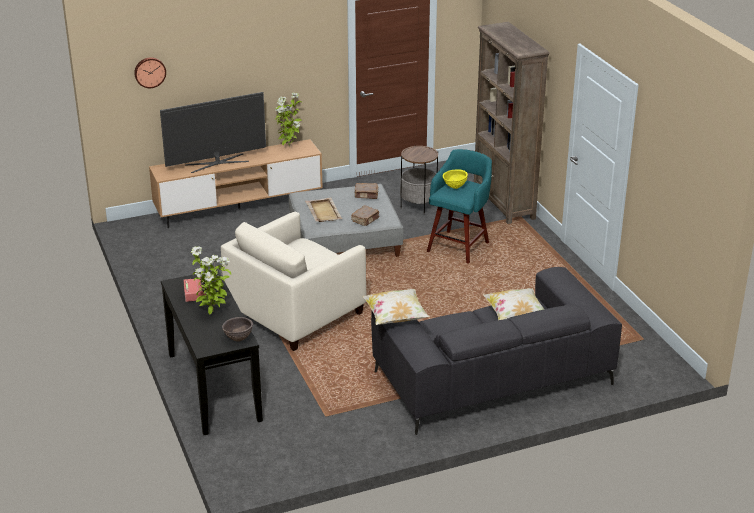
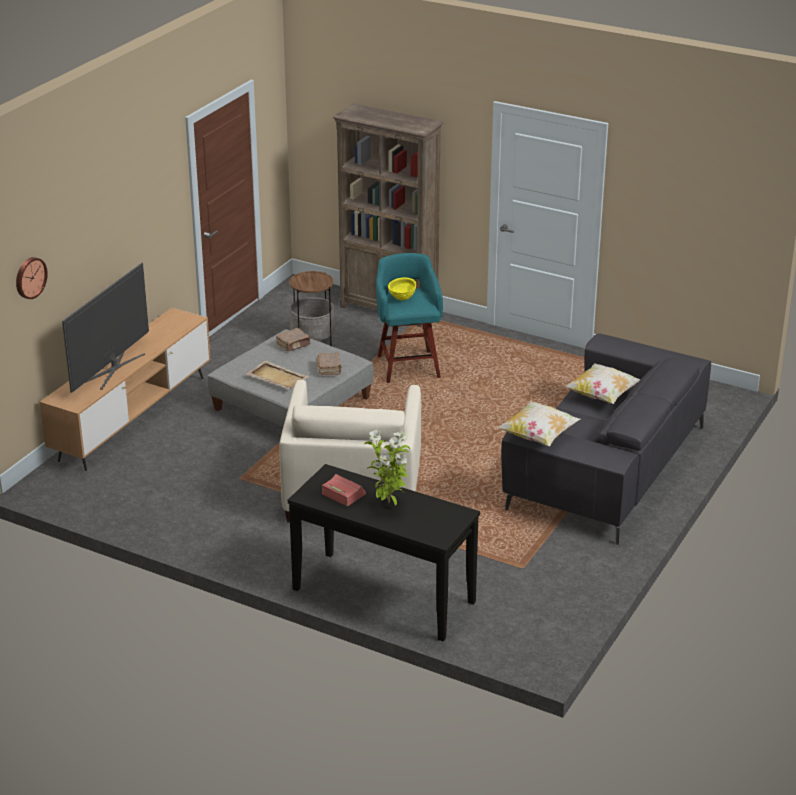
camera: 40 degrees left, 0 degrees up
brown bowl [222,317,253,342] -> none
potted plant [275,93,302,147] -> none

